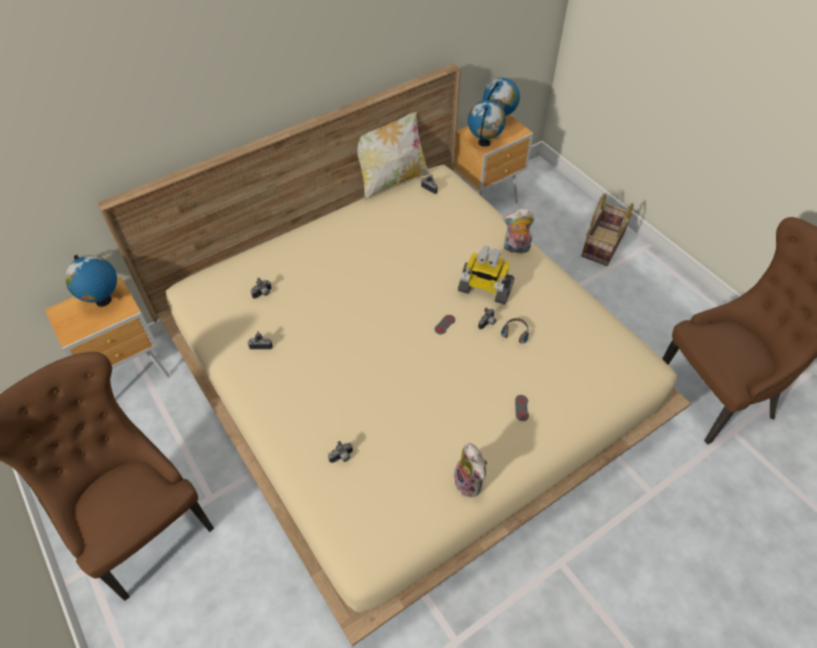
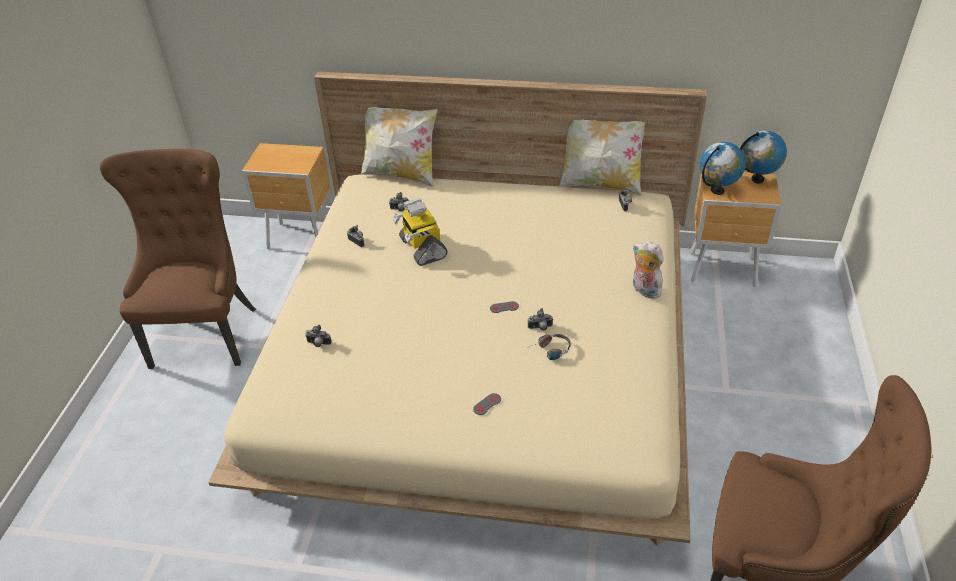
camera: 45 degrees right, 10 degrees down
globe [65,255,117,307] -> none
plush toy [454,443,487,497] -> none
toy robot [458,246,514,305] -> toy robot moved to [392,198,448,266]
basket [581,193,633,266] -> none
none -> pillow [361,107,438,187]

